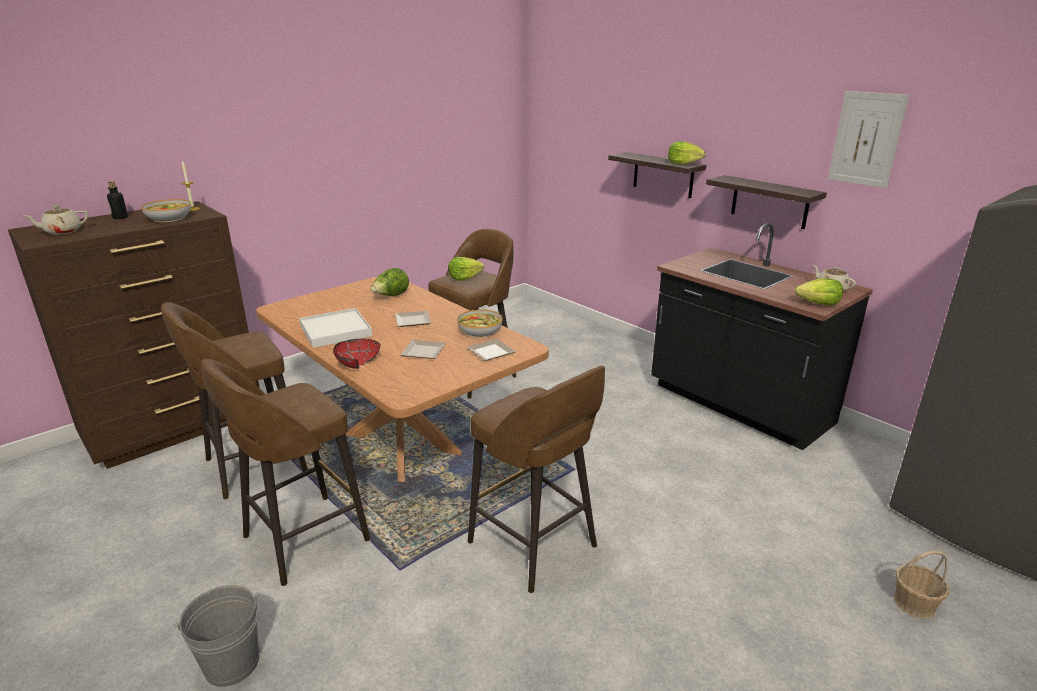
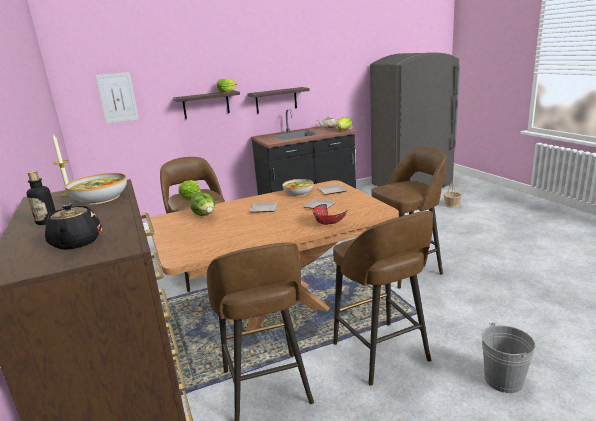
camera: 70 degrees left, 5 degrees down
beige teapot [23,206,89,235] -> black teapot [45,203,102,250]
white tray [299,308,372,348] -> none
picture [828,91,909,188] -> picture moved to [95,72,139,124]

